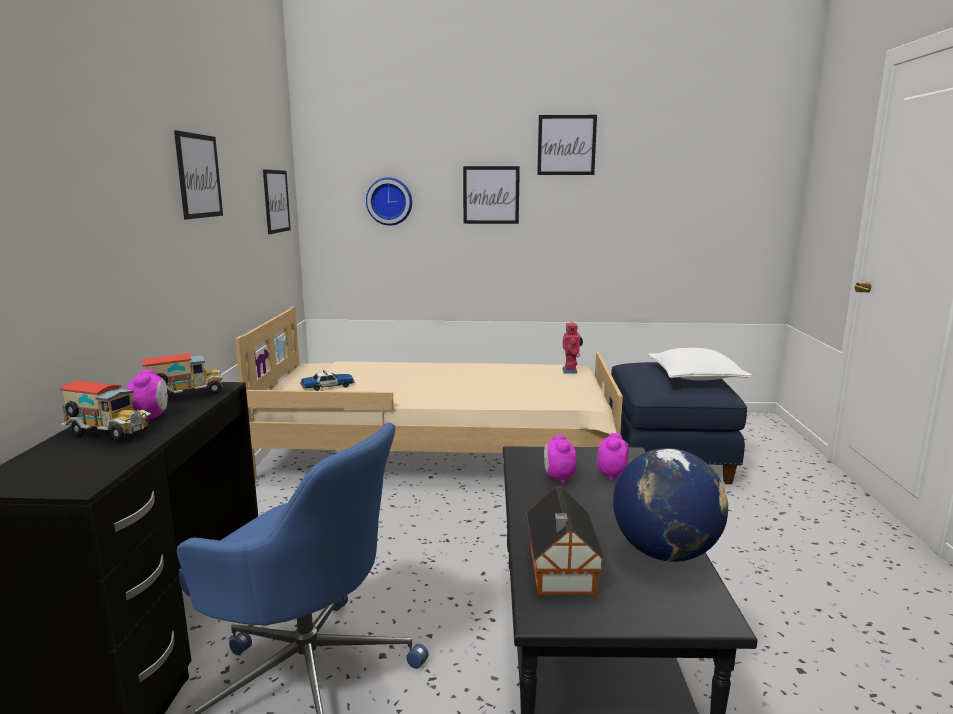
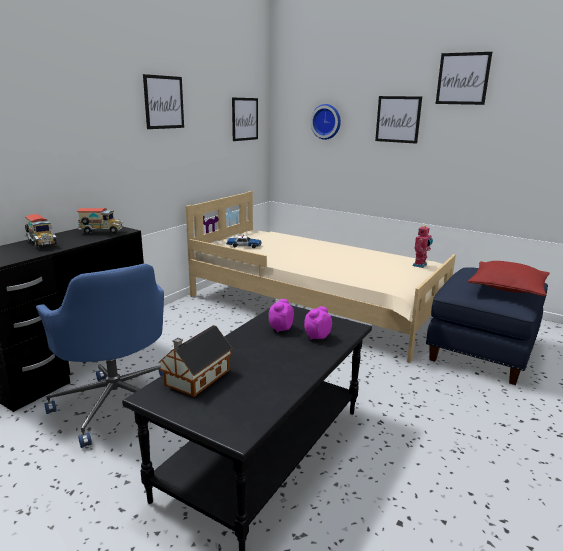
camera: 30 degrees right, 5 degrees up
alarm clock [127,370,168,420] -> none
globe [613,448,728,562] -> none
white pillow [647,348,752,380] -> red pillow [468,261,550,296]

